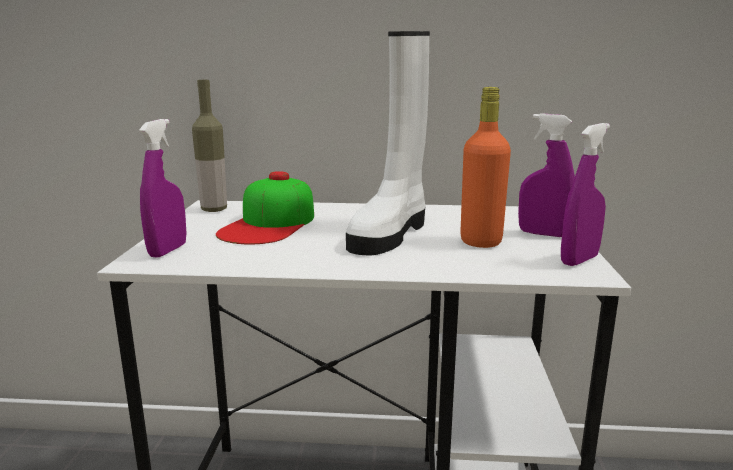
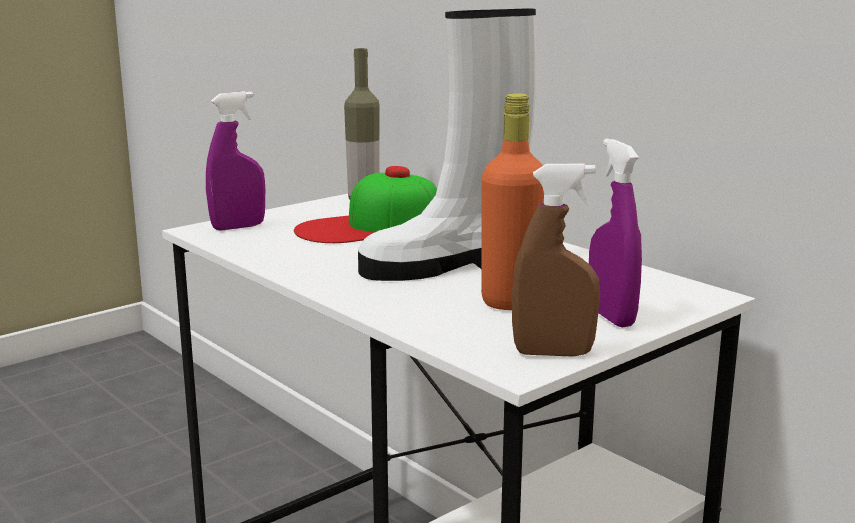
camera: 45 degrees right, 0 degrees up
purple spray bottle [561,123,610,266] -> brown spray bottle [512,163,600,357]

